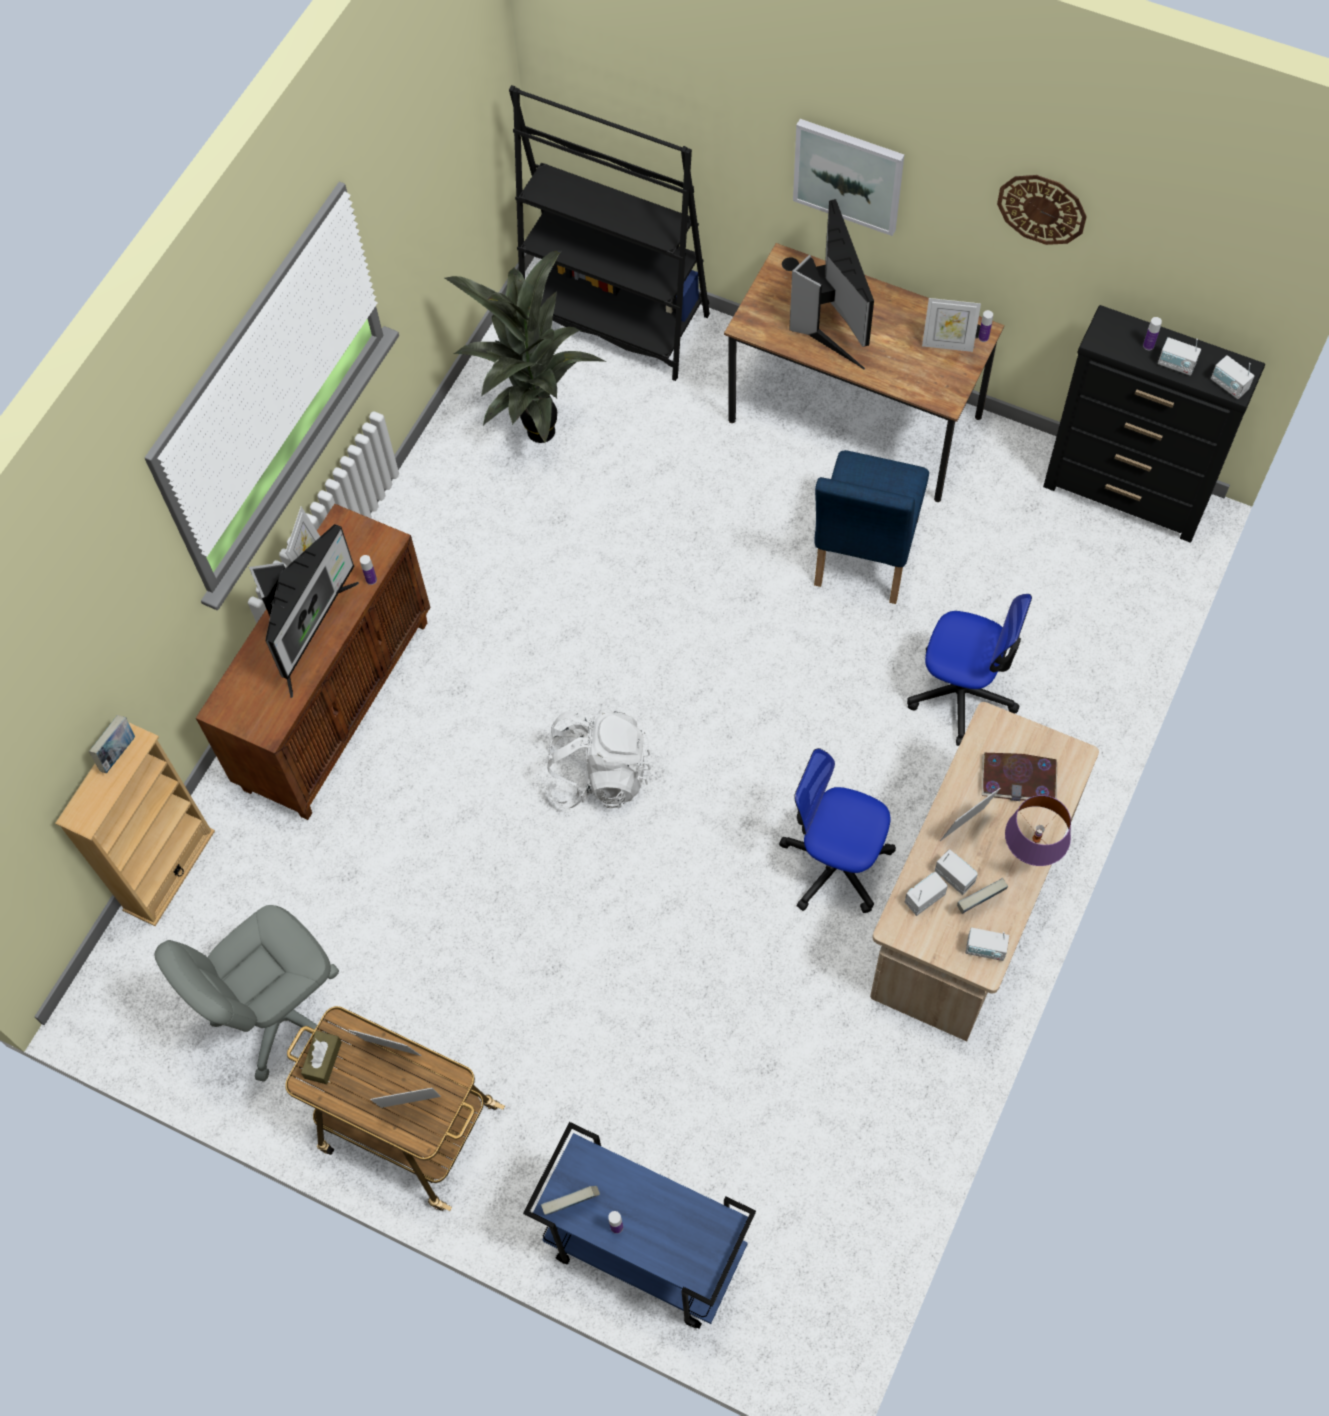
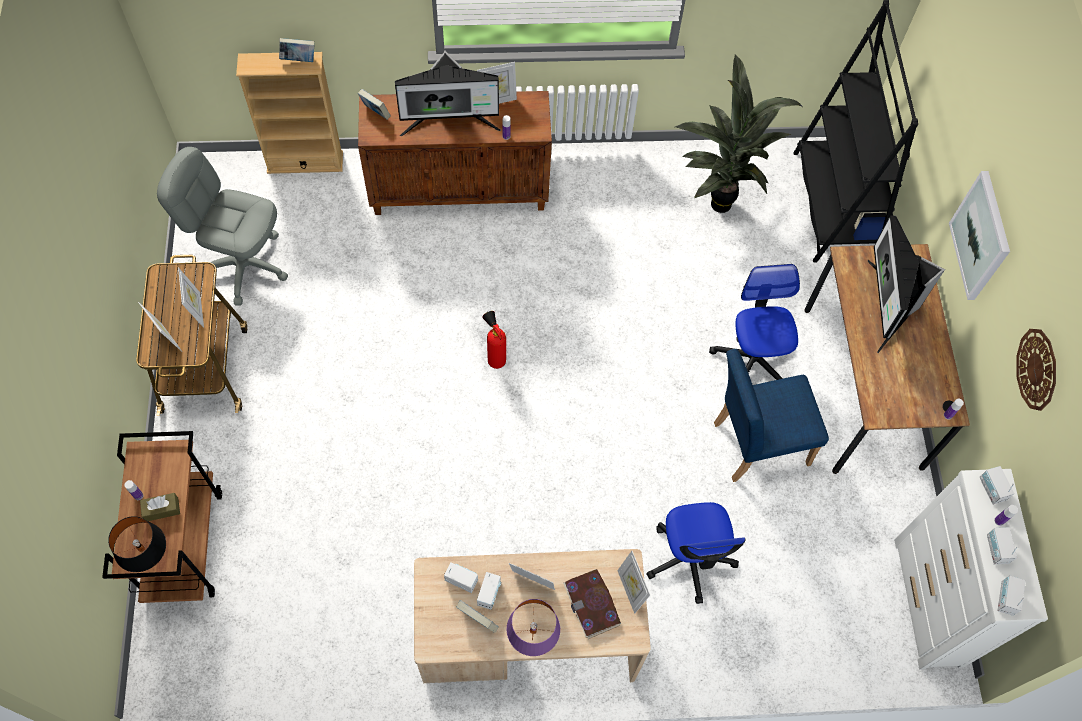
camera: 55 degrees right, 0 degrees up
brown tissue box [301,1031,342,1084] -> brown tissue box moved to [140,493,180,521]
blue cart [523,1122,756,1329] -> brown cart [102,431,222,603]
book [541,1186,600,1215] -> book moved to [358,89,390,120]
white backpack [543,711,651,809] -> fire extinguisher [482,311,506,369]
office chair [779,748,896,913] -> office chair moved to [709,264,800,380]
monitor [789,199,874,370] -> monitor turned 135 degrees clockwise [868,215,945,353]
picture frame [922,298,981,352] -> picture frame moved to [617,551,650,614]
radio [966,928,1009,961] -> radio moved to [980,466,1014,505]
black dresser [1043,305,1265,542] -> white dresser [894,469,1048,670]
none -> black table lamp [108,516,166,572]

